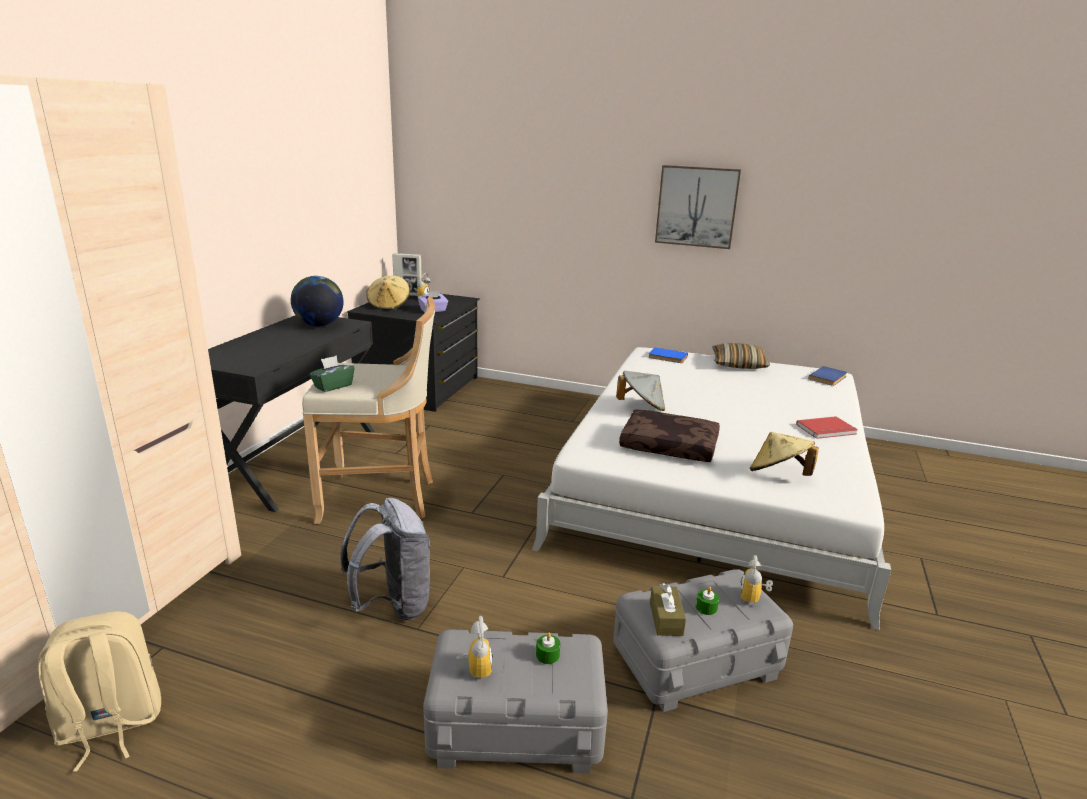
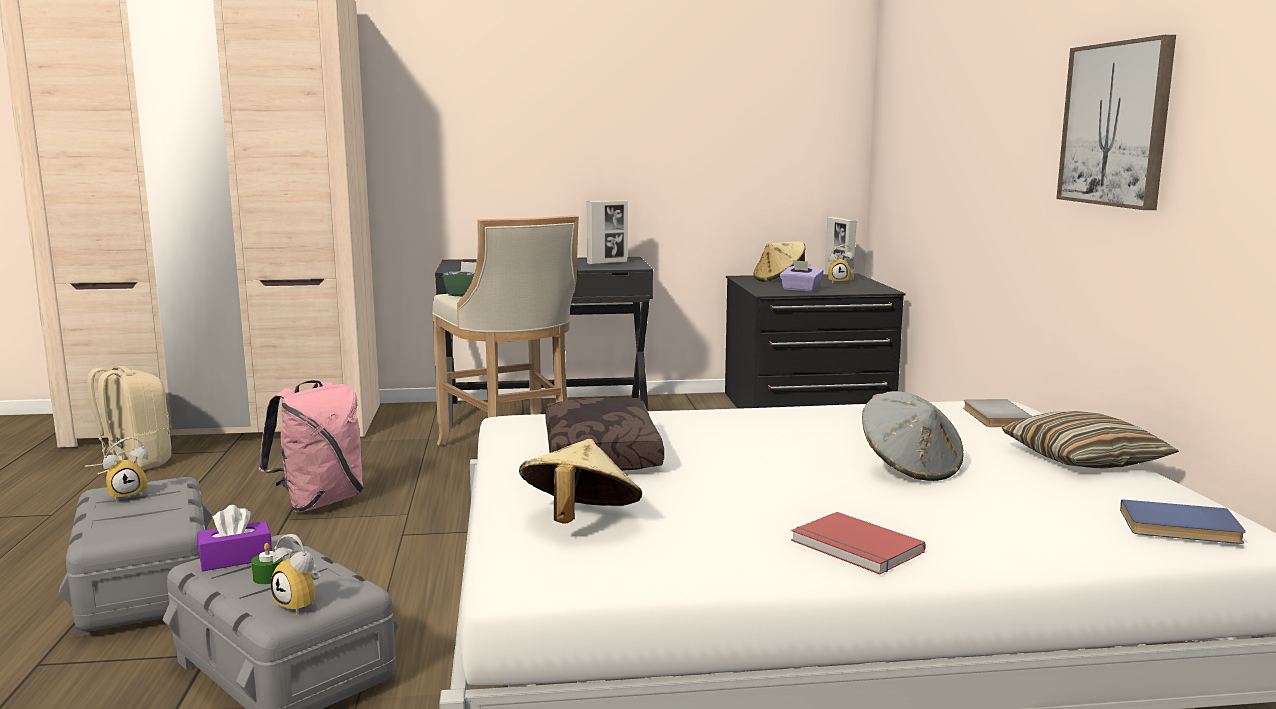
camera: 65 degrees right, 10 degrees down
globe [291,276,344,326] -> picture frame [586,200,628,265]
grey backpack [340,498,431,621] -> pink backpack [259,380,364,512]
green candle [536,633,560,664] -> none
grey hat [616,371,665,411] -> grey hat moved to [862,391,963,481]
blue book [648,347,688,363] -> grey book [963,399,1032,427]
brown tissue box [650,583,686,636] -> purple tissue box [197,505,272,571]
alarm clock [741,555,773,607] -> alarm clock turned 135 degrees counterclockwise [271,534,321,614]

